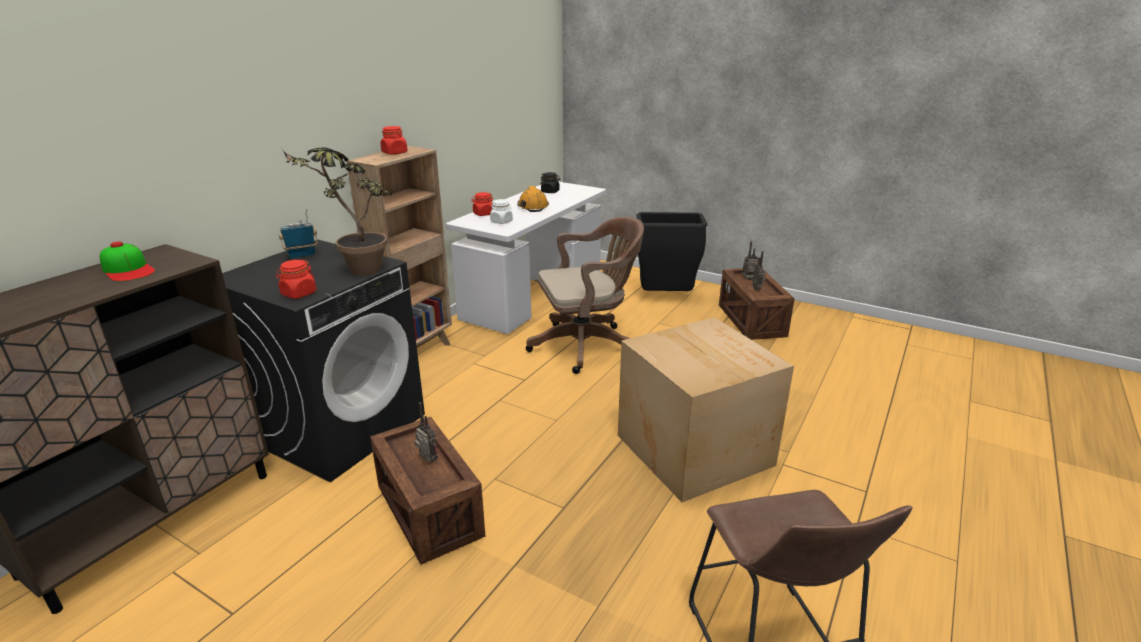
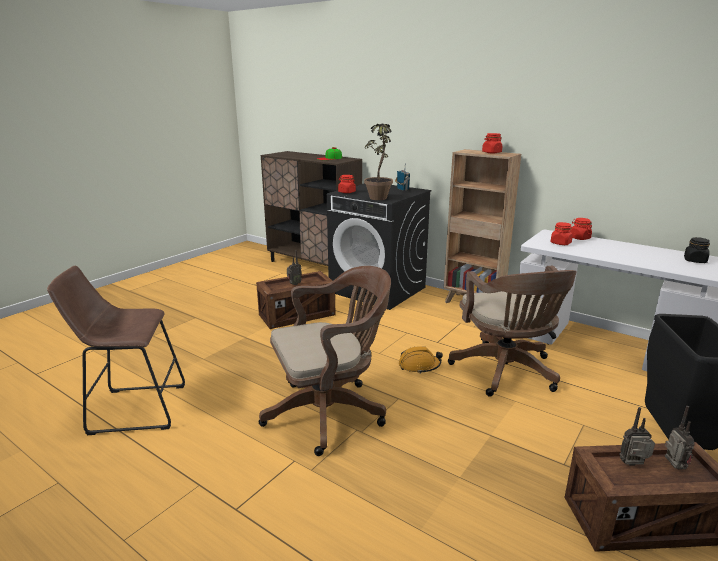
camera: 95 degrees right, 5 degrees down
white jar [490,199,513,224] -> red jar [550,222,573,245]
orange hard hat [517,186,549,212] -> orange hard hat moved to [399,346,443,374]
cardboard box [618,317,794,502] -> brown office chair [259,266,391,456]

